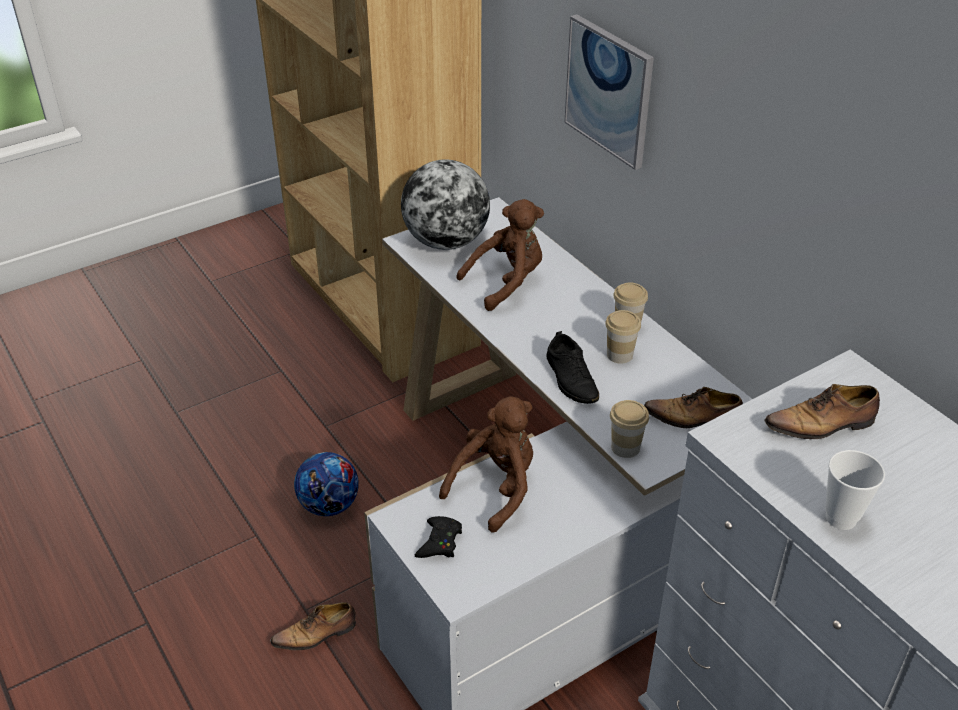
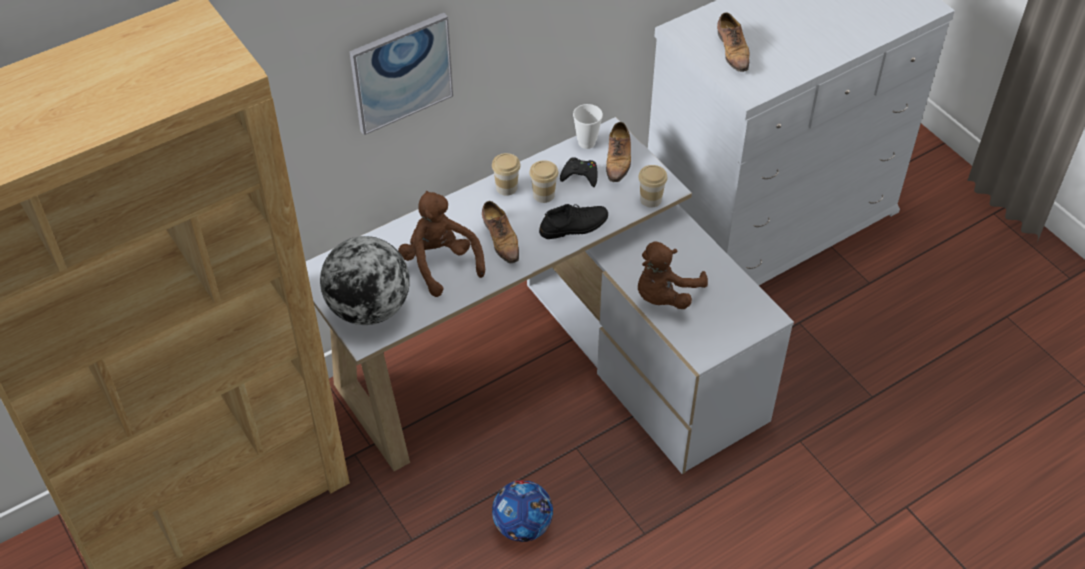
camera: 90 degrees left, 10 degrees up
shoe [270,602,356,650] -> shoe moved to [482,201,519,264]
black game controller [415,516,462,558] -> black game controller moved to [560,157,598,187]
brown plush toy [439,397,533,532] -> brown plush toy turned 90 degrees counterclockwise [638,242,708,309]
cup [825,450,885,530] -> cup moved to [573,104,603,149]

